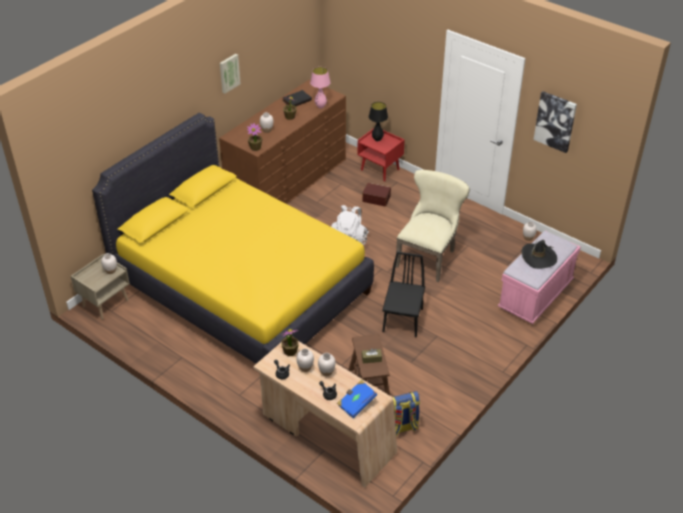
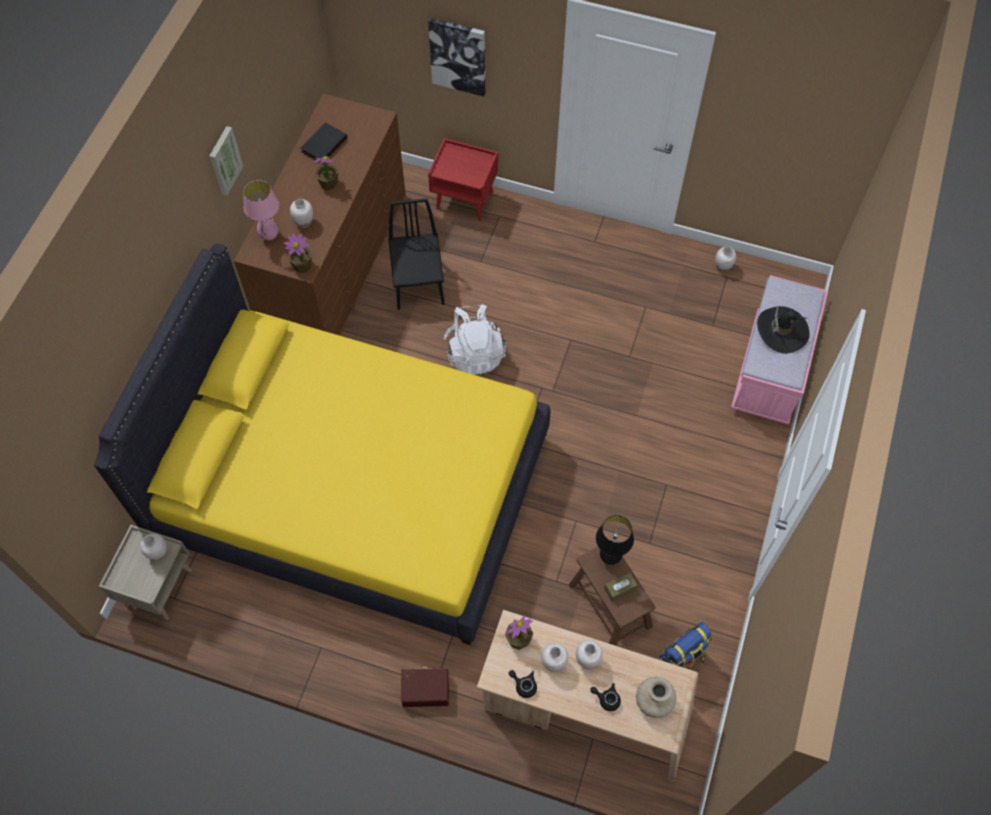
camera: 20 degrees left, 20 degrees up
pink table lamp [310,67,331,109] -> pink table lamp moved to [243,180,279,240]
blue book [337,380,377,418] -> beige vase [636,677,677,718]
brown storage box [362,183,391,207] -> brown storage box moved to [401,667,449,707]
black table lamp [369,102,388,141] -> black table lamp moved to [596,515,634,565]
black chair [382,252,425,337] -> black chair moved to [388,198,444,310]
beige chair [396,170,470,282] -> none
picture [533,91,577,153] -> picture moved to [428,18,485,97]

